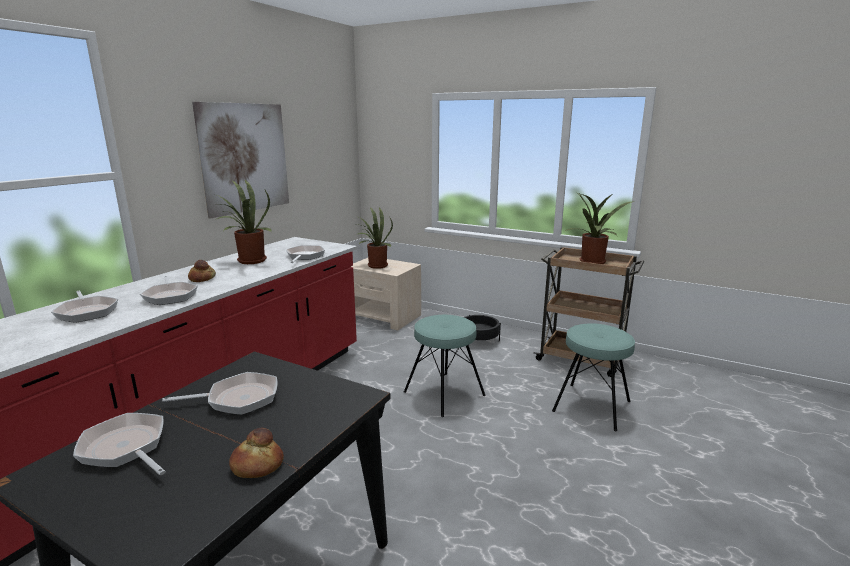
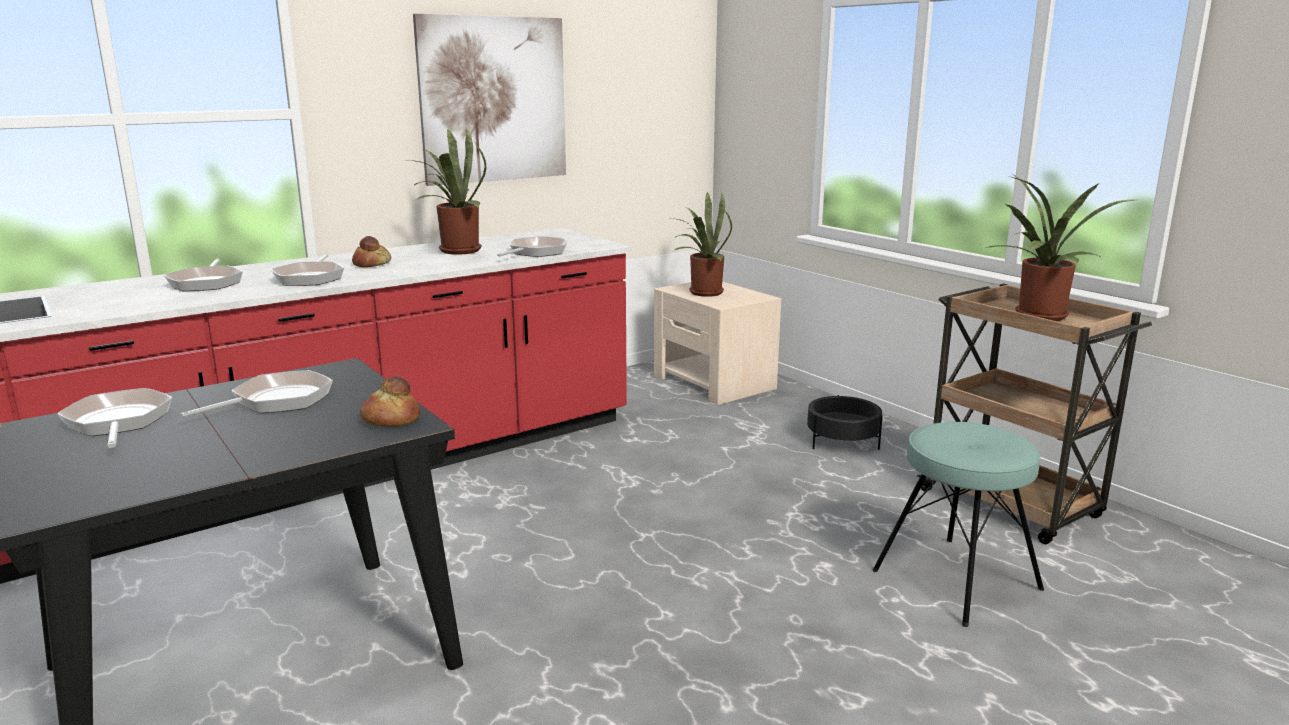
camera: 25 degrees right, 0 degrees up
frying pan [162,372,277,415] -> frying pan turned 60 degrees counterclockwise [180,370,333,418]
bread [229,428,284,478] -> bread moved to [360,376,420,427]
turquoise stool [404,315,486,417] -> none

